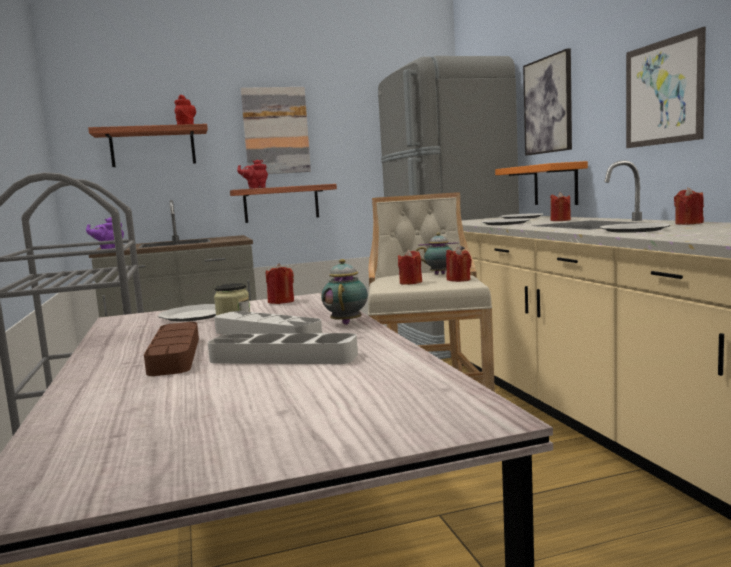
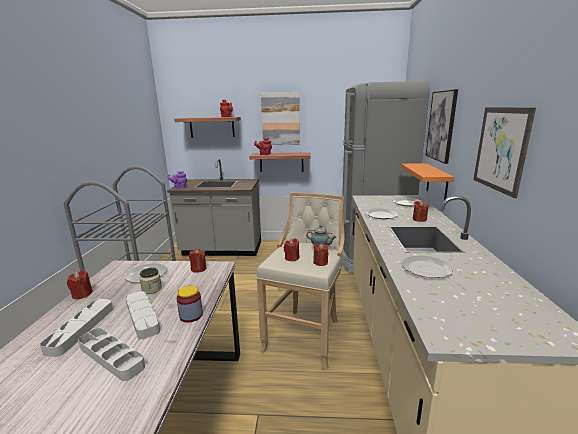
camera: 20 degrees right, 10 degrees up
brown tray [144,322,199,376] -> grey tray [40,299,113,357]
teapot [321,259,368,325] -> jar [177,286,203,323]
red candle [674,187,704,225] -> red candle moved to [67,270,93,299]

